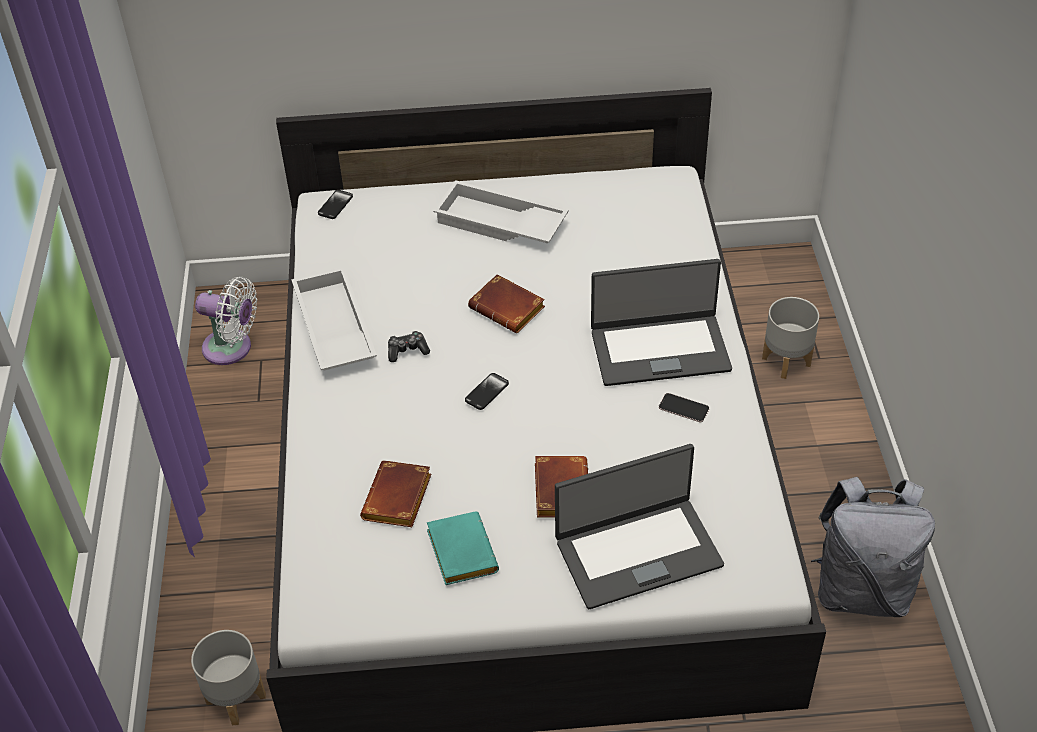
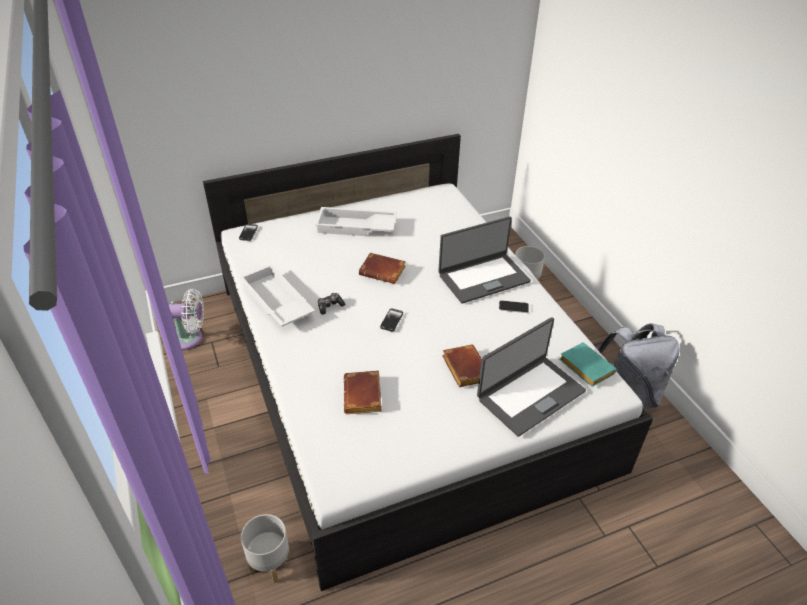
camera: 20 degrees left, 5 degrees down
turquoise book [427,511,499,585] -> turquoise book moved to [559,342,617,387]

